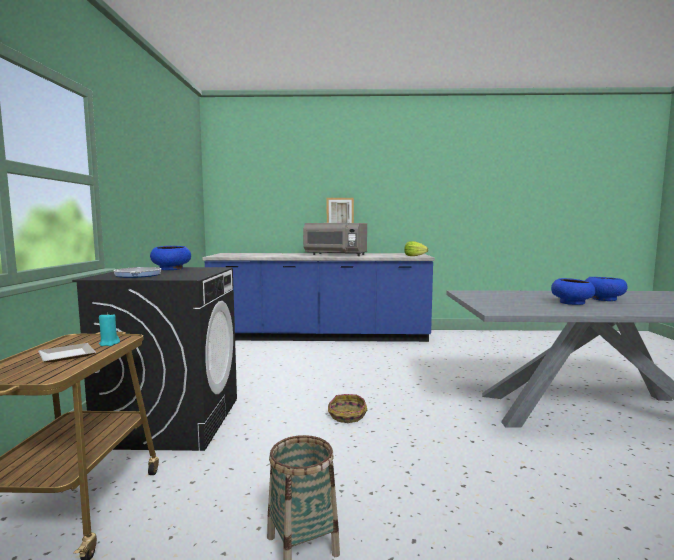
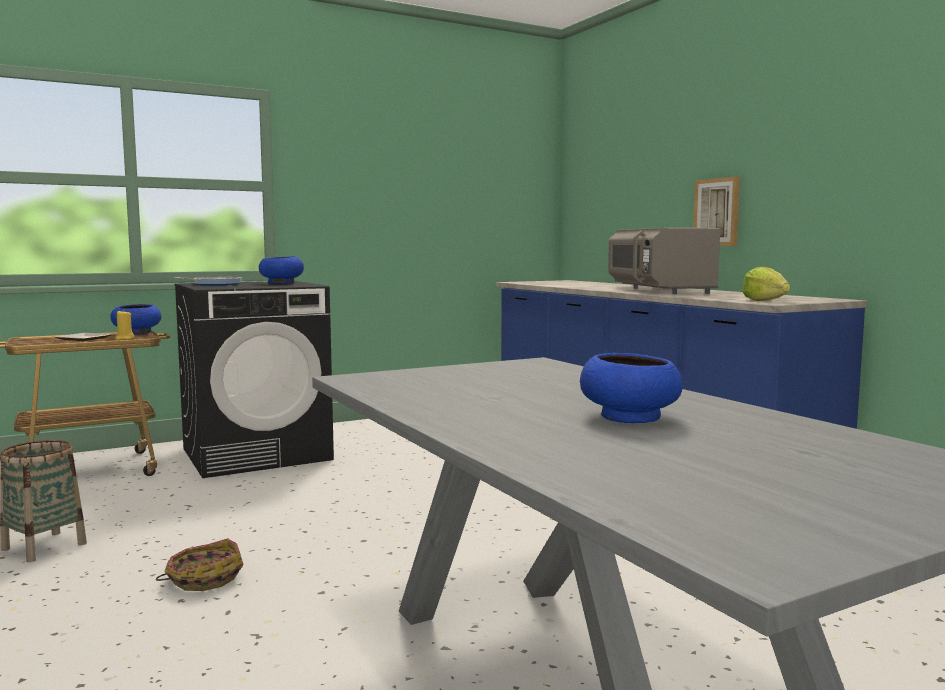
camera: 60 degrees right, 0 degrees up
turquoise candle [99,312,120,346] -> yellow candle [115,310,135,340]
basket [328,394,367,423] -> basket moved to [156,538,244,591]
blue bowl [551,278,595,305] -> blue bowl moved to [110,304,161,334]

